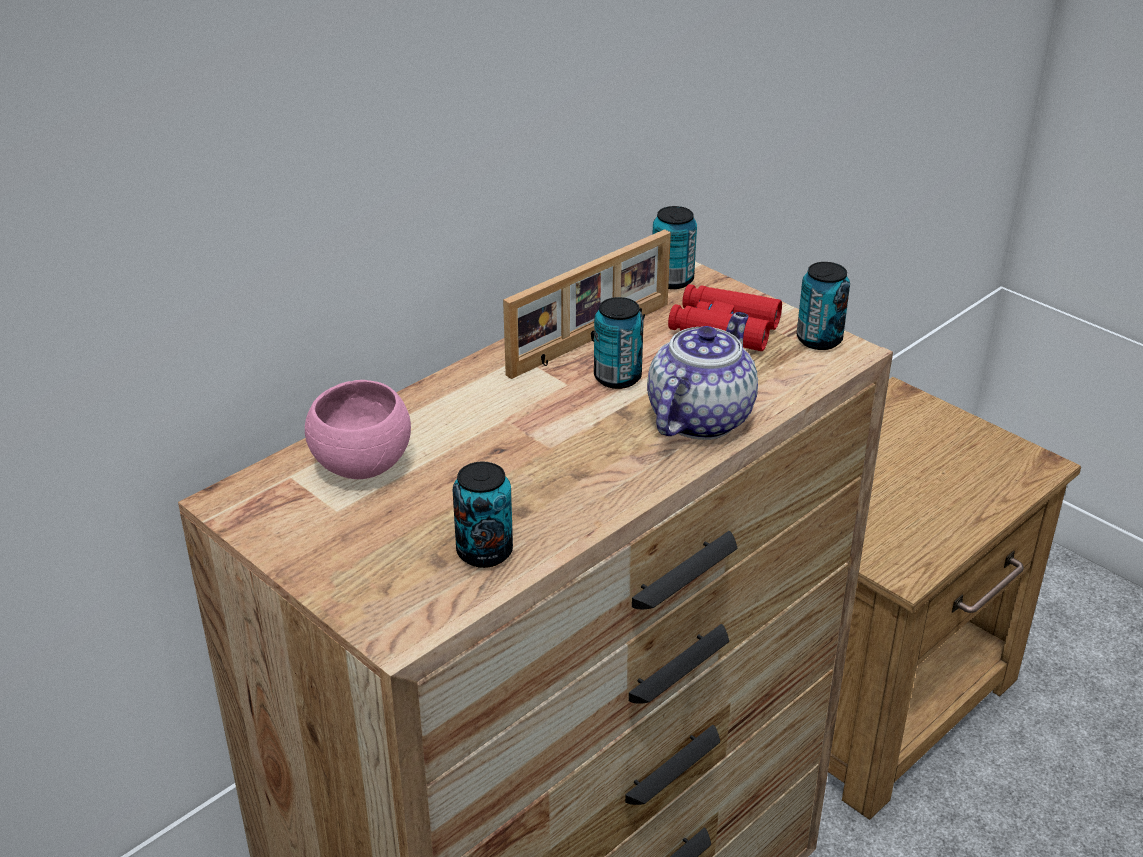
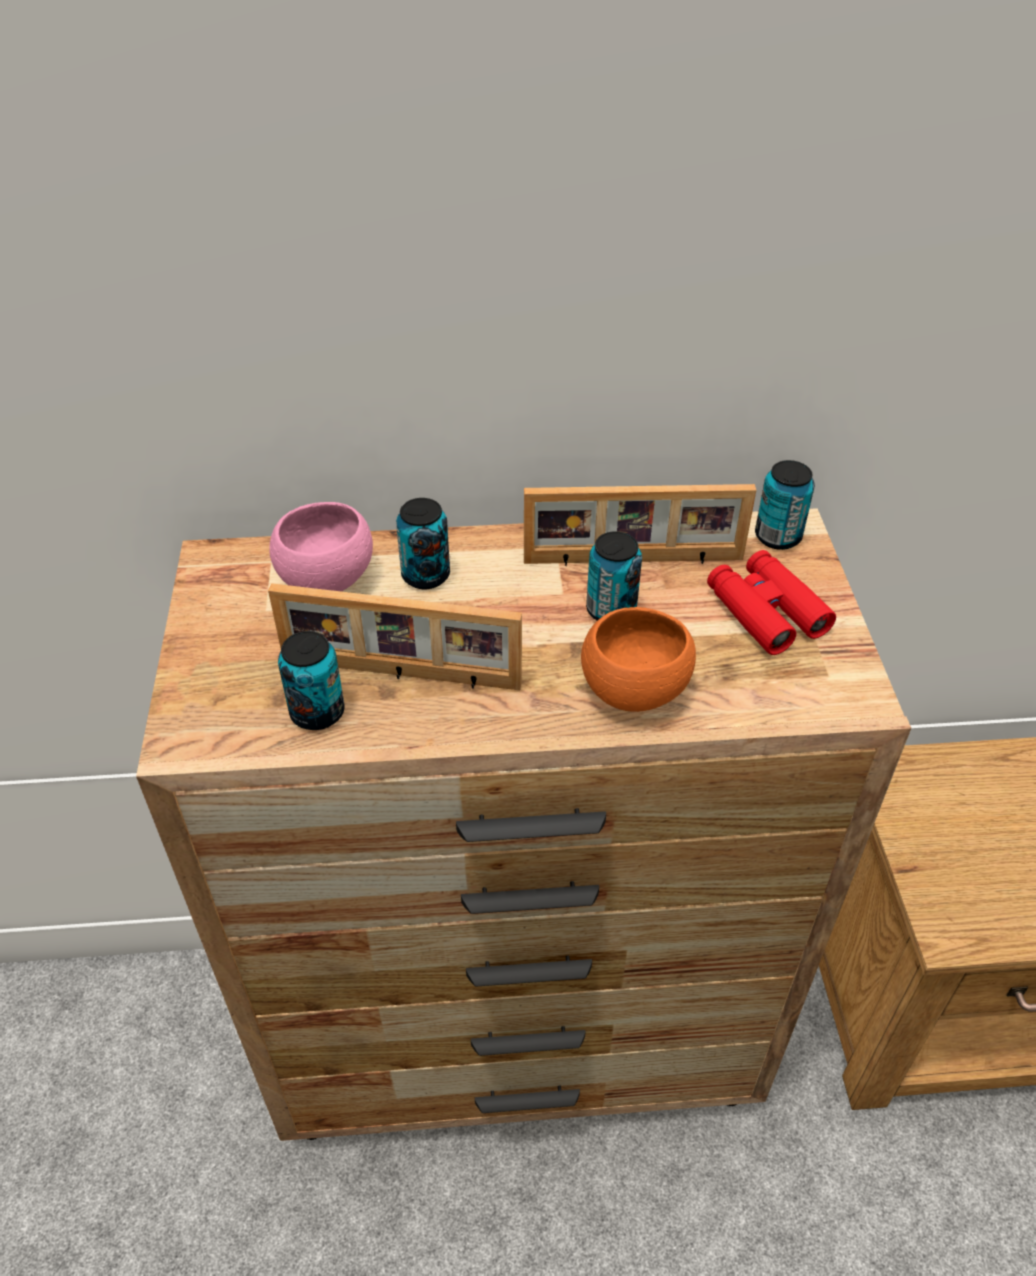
camera: 40 degrees right, 10 degrees up
teapot [647,312,758,440] -> orange bowl [581,607,696,712]
can [797,262,850,350] -> can moved to [396,498,450,589]
none -> picture frame [268,583,522,690]

